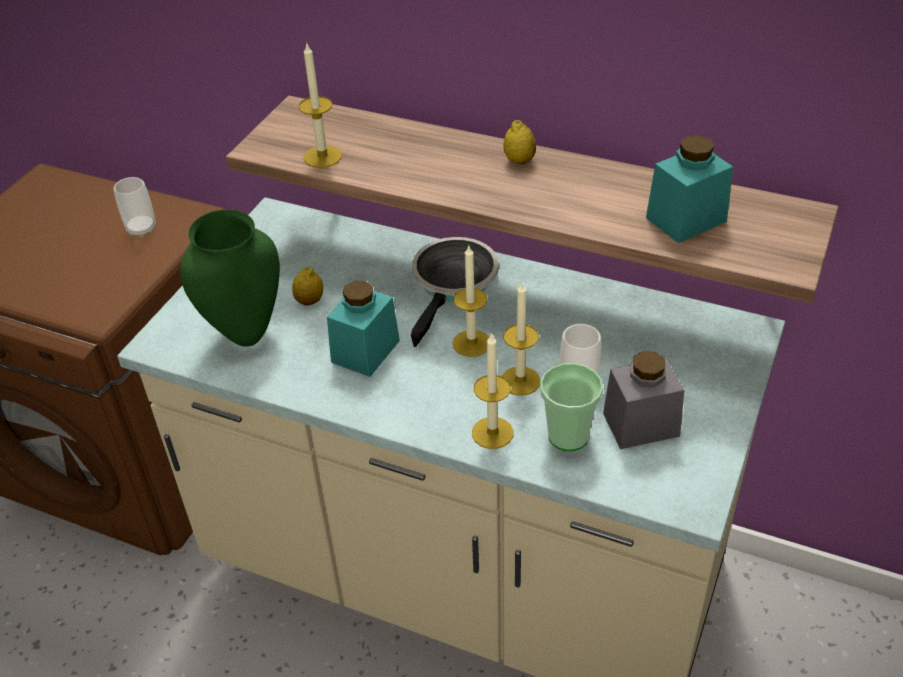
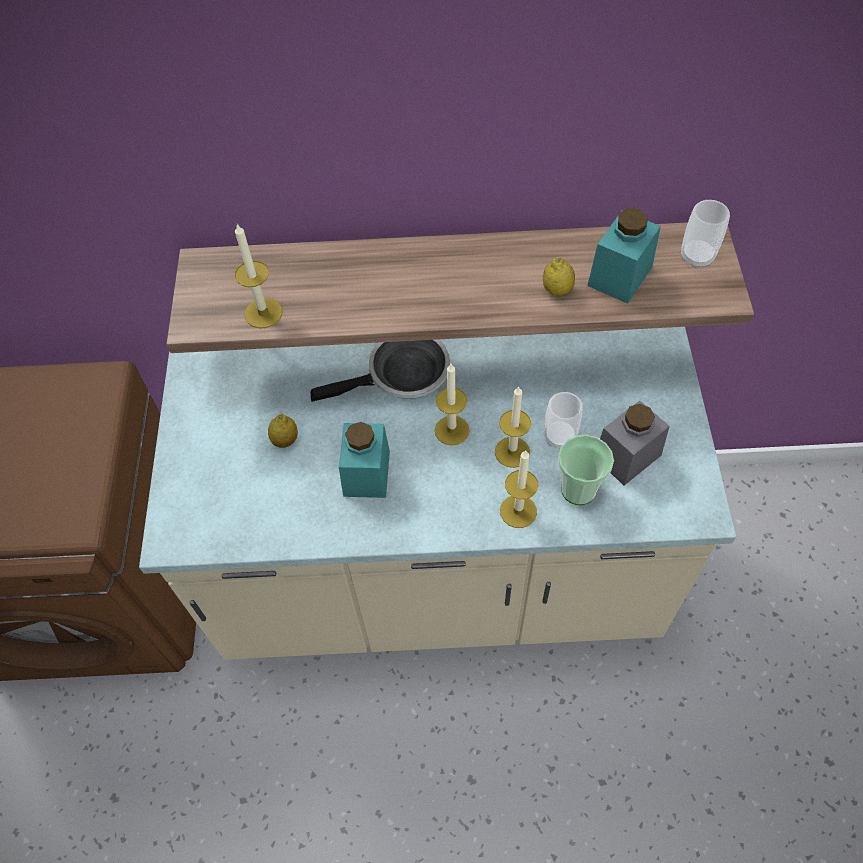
camera: 25 degrees left, 15 degrees up
cup [113,177,156,237] -> cup moved to [681,200,730,268]
green vase [180,209,280,347] -> none
frying pan [411,237,499,347] -> frying pan turned 75 degrees clockwise [310,339,450,402]
lemon [503,120,536,164] -> lemon moved to [543,257,575,296]

